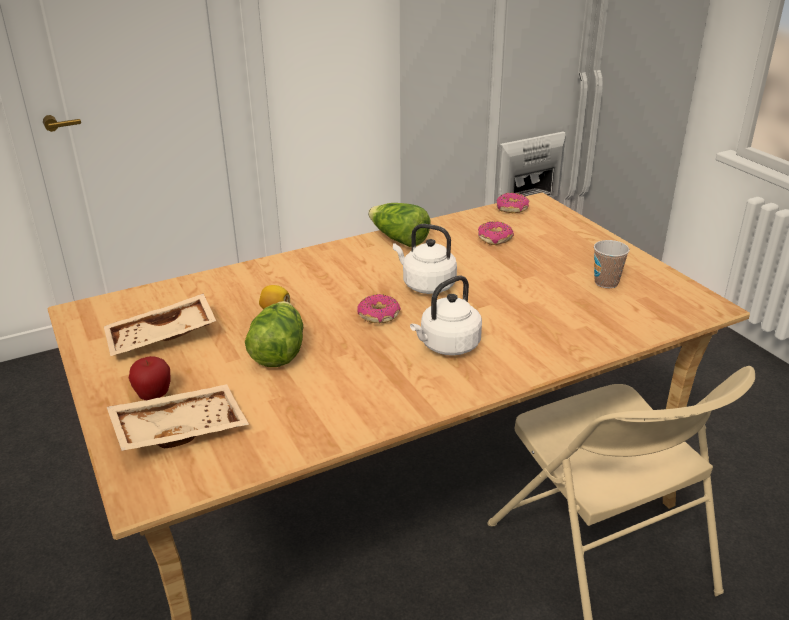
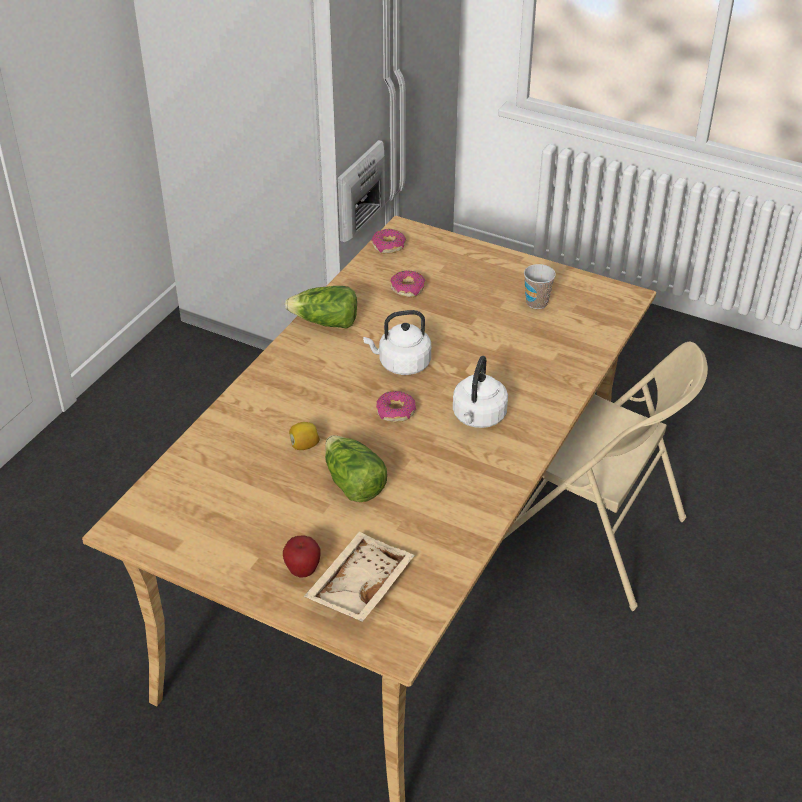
camera: 35 degrees left, 10 degrees up
beige tray [104,293,216,356] -> none

